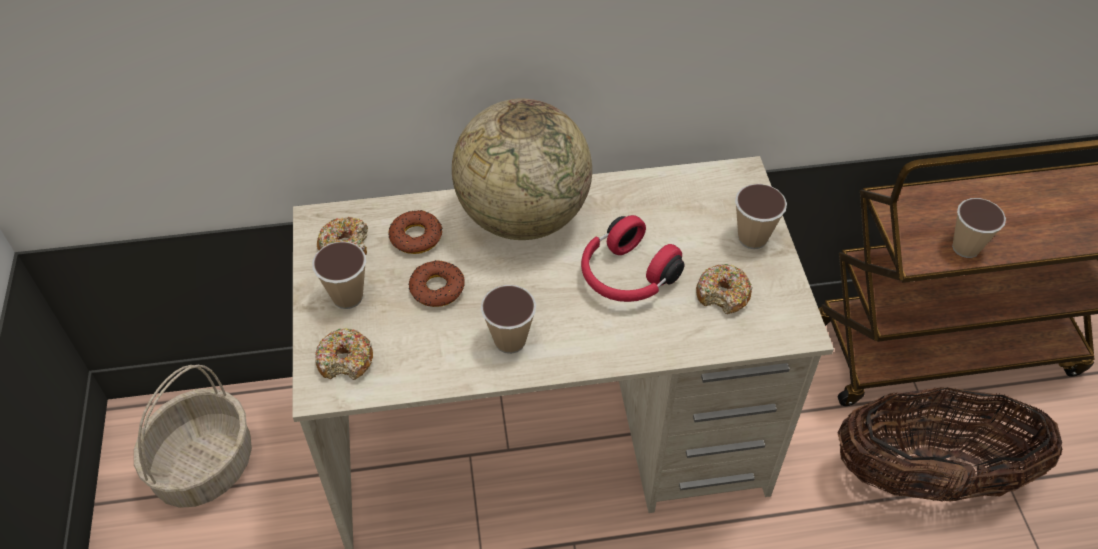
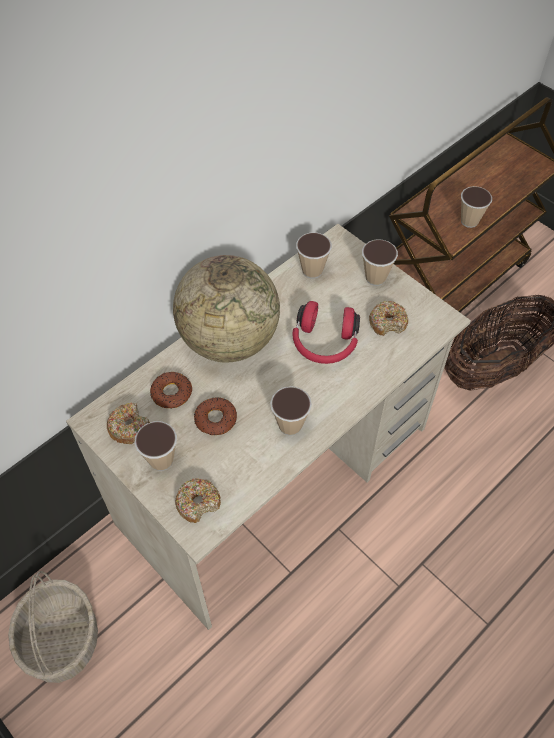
camera: 35 degrees left, 5 degrees up
none -> cup [296,232,332,279]

